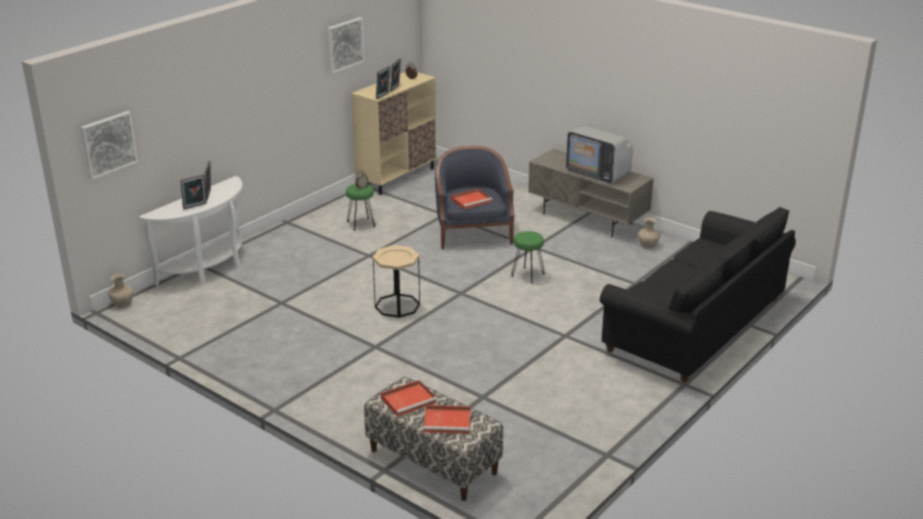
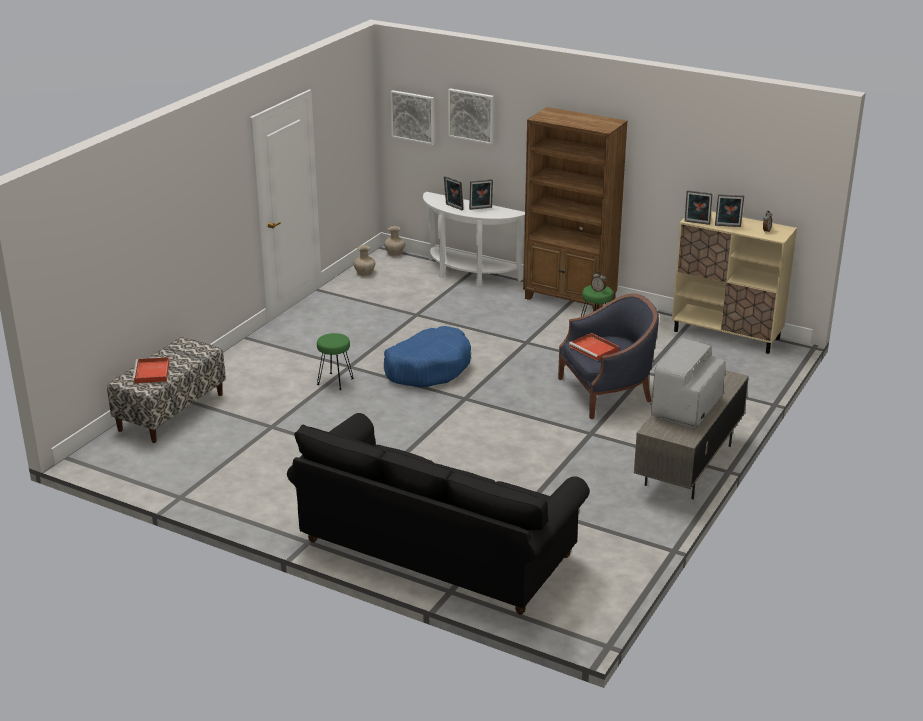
camera: 80 degrees right, 0 degrees up
picture [328,17,364,73] -> picture moved to [448,88,494,145]
beige side table [373,245,420,318] -> blue dog bed [384,326,471,387]
red tray [380,380,437,417] -> none
green stool [511,231,545,283] -> green stool moved to [317,333,354,390]
beige vase [638,217,660,249] -> beige vase moved to [353,245,375,276]
none -> brown bookcase [523,107,628,312]

